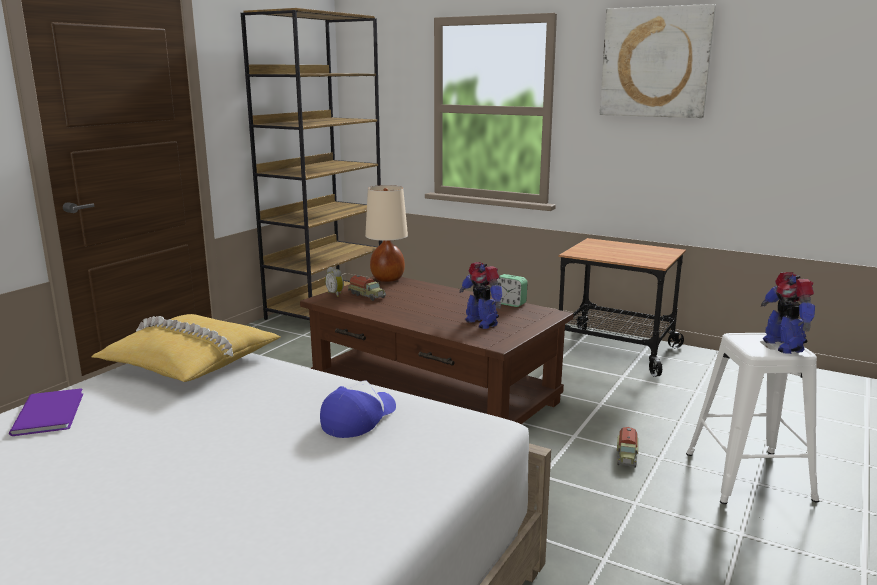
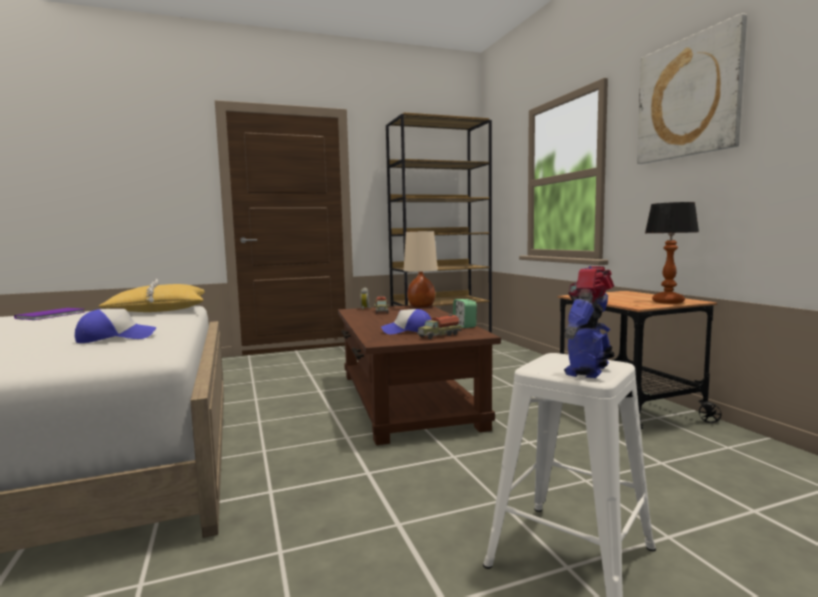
camera: 40 degrees right, 10 degrees down
toy robot [459,262,502,329] -> cap [381,309,432,334]
toy truck [617,427,639,468] -> toy truck moved to [417,315,461,339]
none -> table lamp [645,202,699,304]

